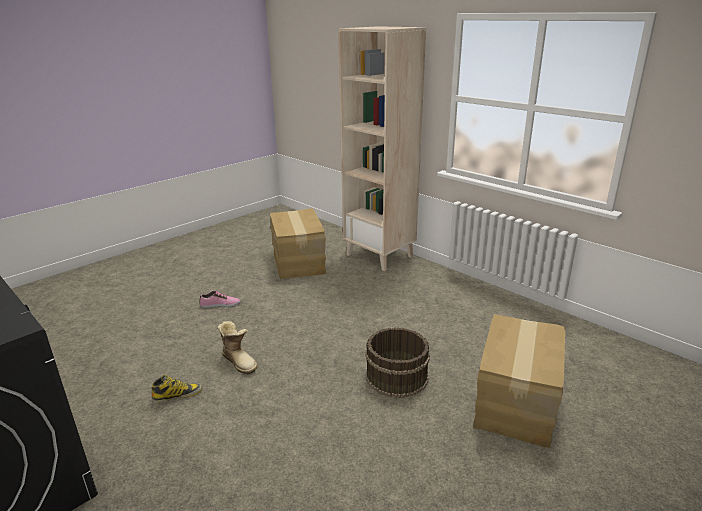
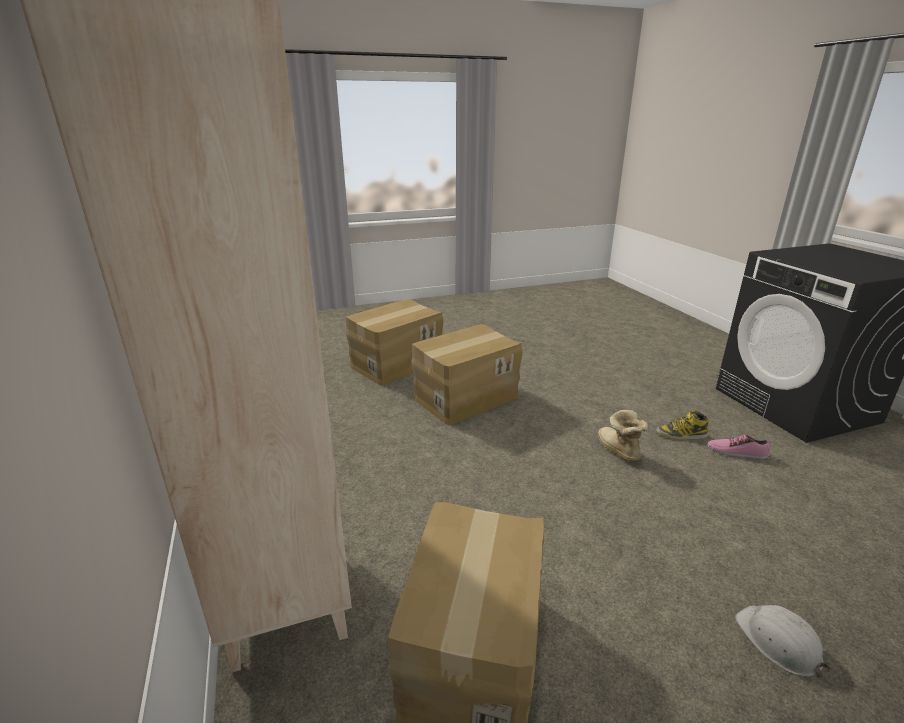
camera: 155 degrees left, 0 degrees up
shoe [200,291,240,308] -> shoe moved to [707,435,770,459]
brown bucket [366,327,430,398] -> cardboard box [411,324,523,425]
none -> white hard hat [735,604,830,678]

